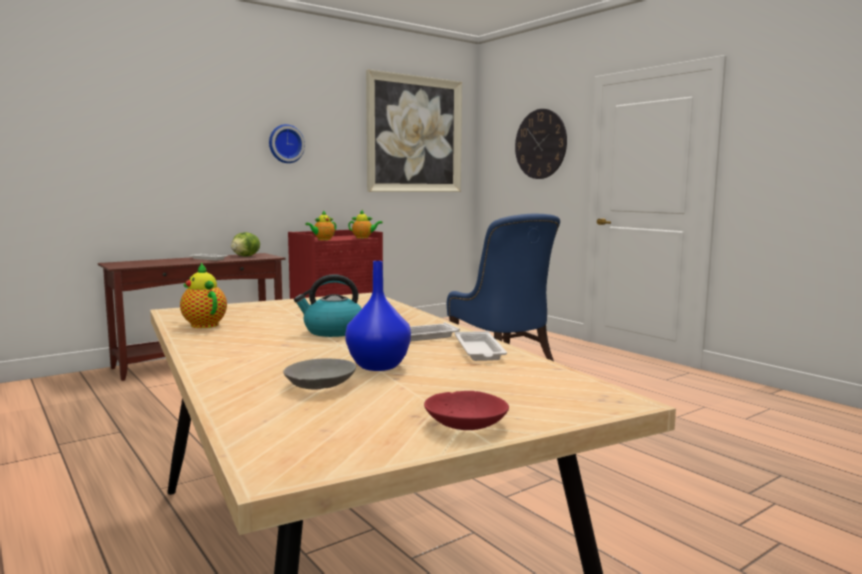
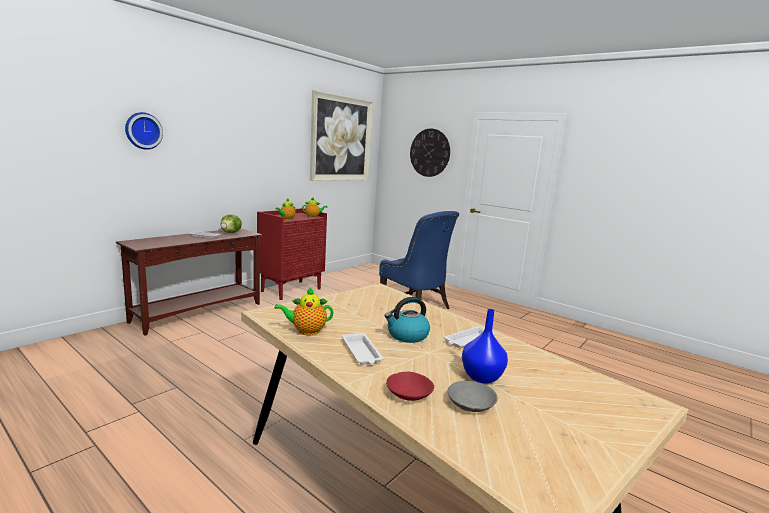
camera: 15 degrees left, 5 degrees up
teapot [180,263,227,328] -> teapot turned 45 degrees counterclockwise [274,287,333,336]
wall clock [269,124,305,163] -> wall clock moved to [125,112,163,150]
red bowl [424,391,509,430] -> red bowl moved to [386,372,434,401]
white tray [455,331,507,361] -> white tray moved to [342,333,384,365]

